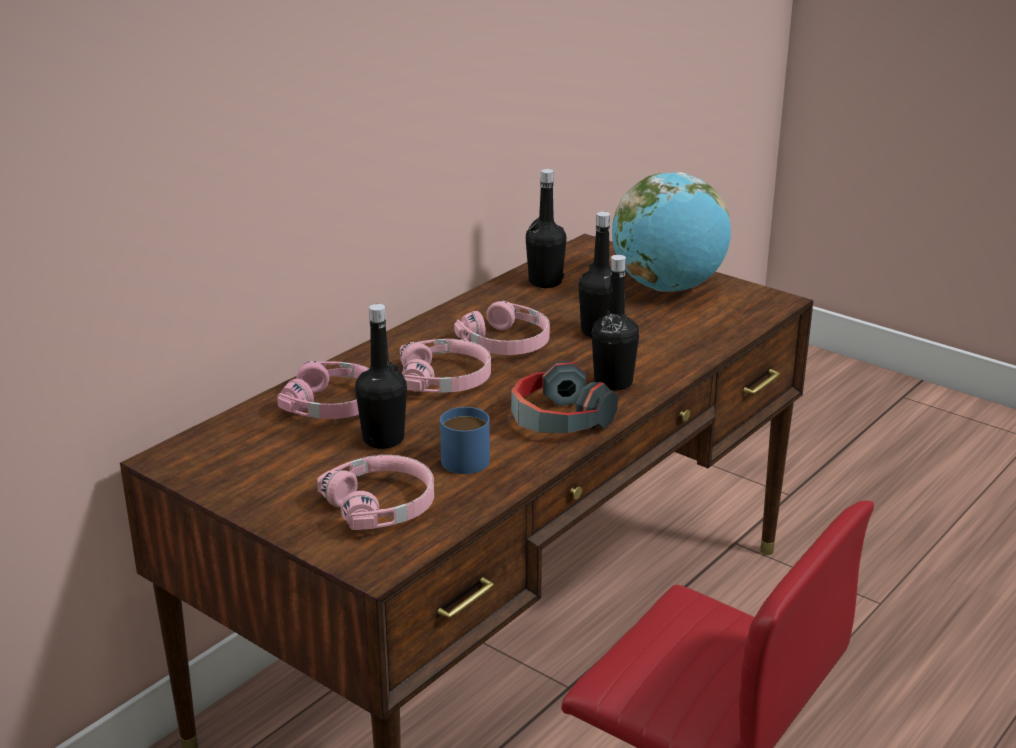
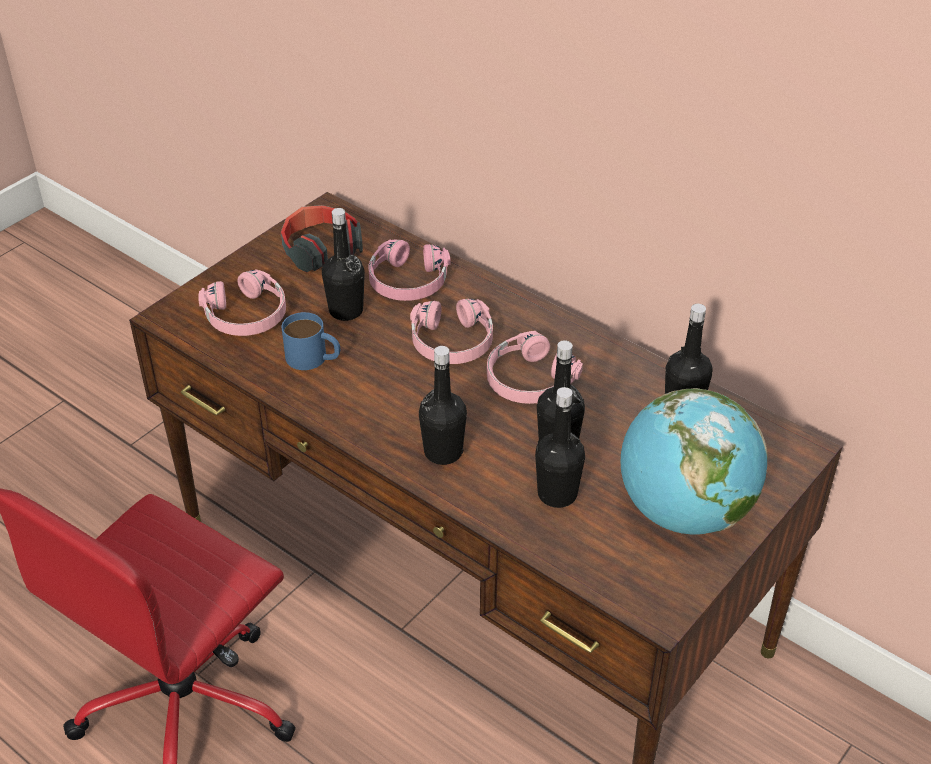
camera: 90 degrees right, 15 degrees up
headphones [511,361,618,433] -> headphones moved to [281,205,363,272]
none -> black bottle [535,387,585,508]

